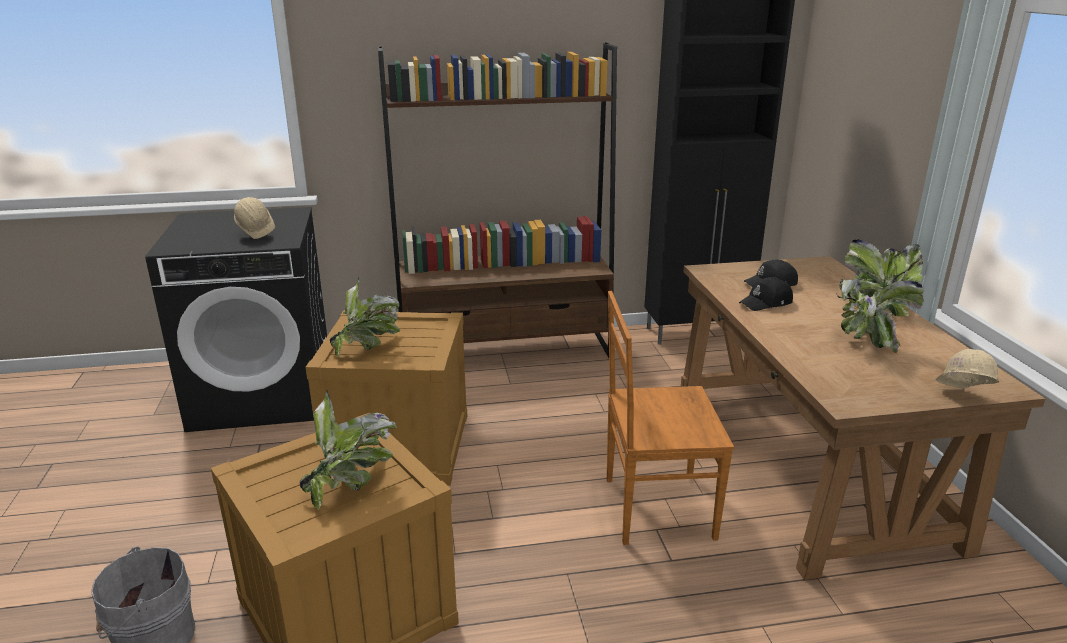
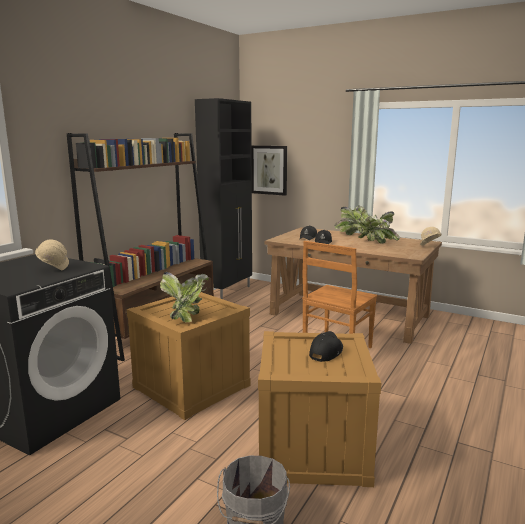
camera: 50 degrees left, 10 degrees down
potted plant [299,390,397,509] -> black cap [309,331,343,362]
none -> picture [252,146,287,196]

